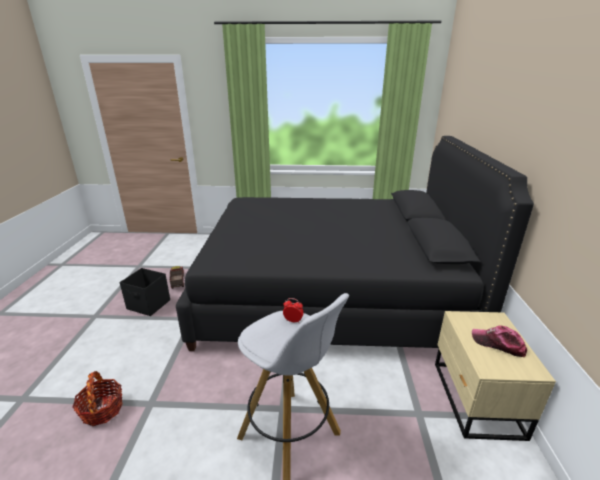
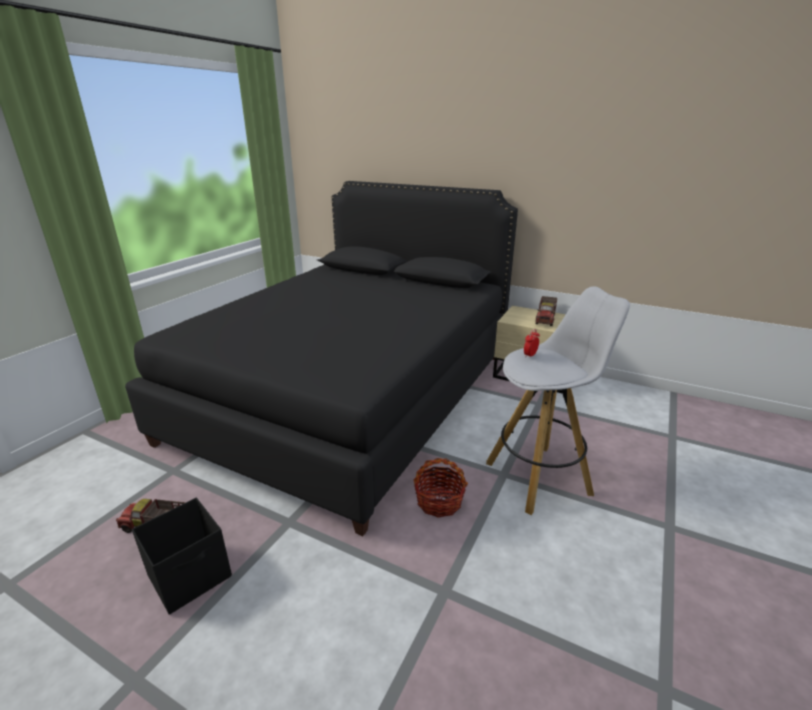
camera: 65 degrees left, 0 degrees up
basket [72,371,123,426] -> basket moved to [414,458,468,518]
cap [472,325,527,357] -> toy truck [536,296,557,326]

